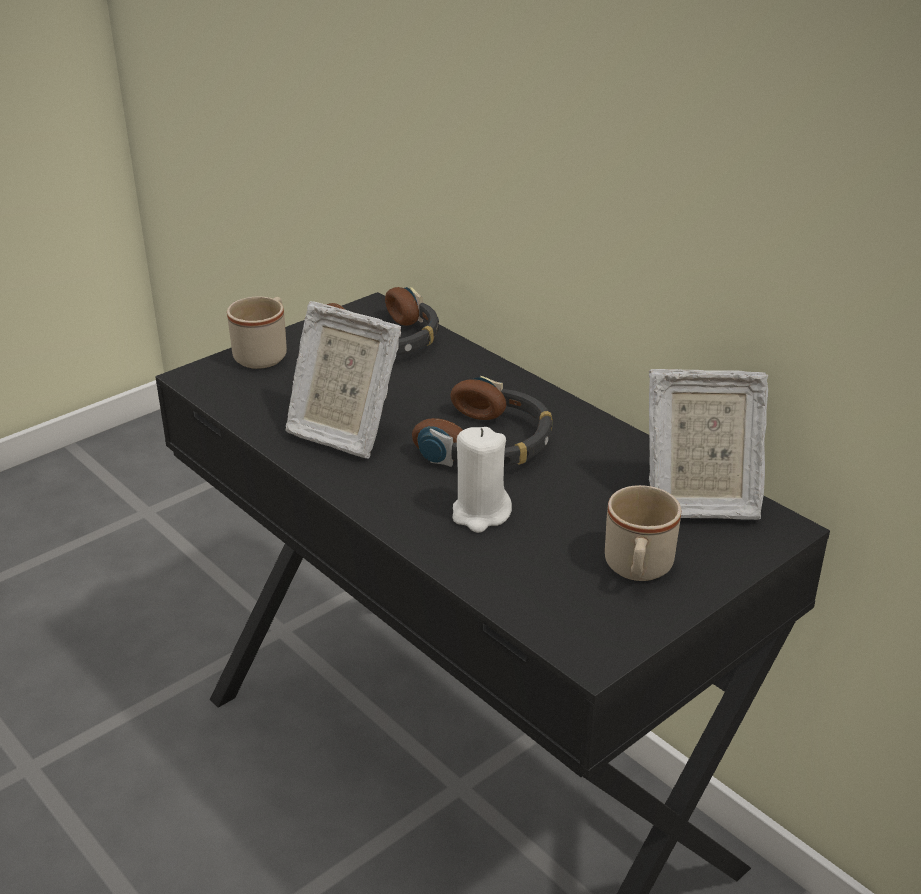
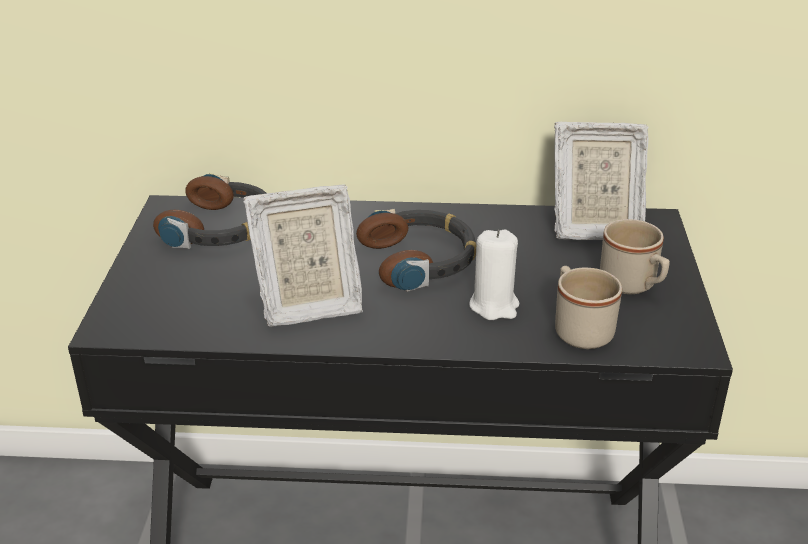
camera: 45 degrees left, 0 degrees up
beige mug [227,296,287,369] -> beige mug moved to [555,266,622,349]
picture frame [649,369,768,520] -> picture frame turned 45 degrees clockwise [554,122,649,240]

